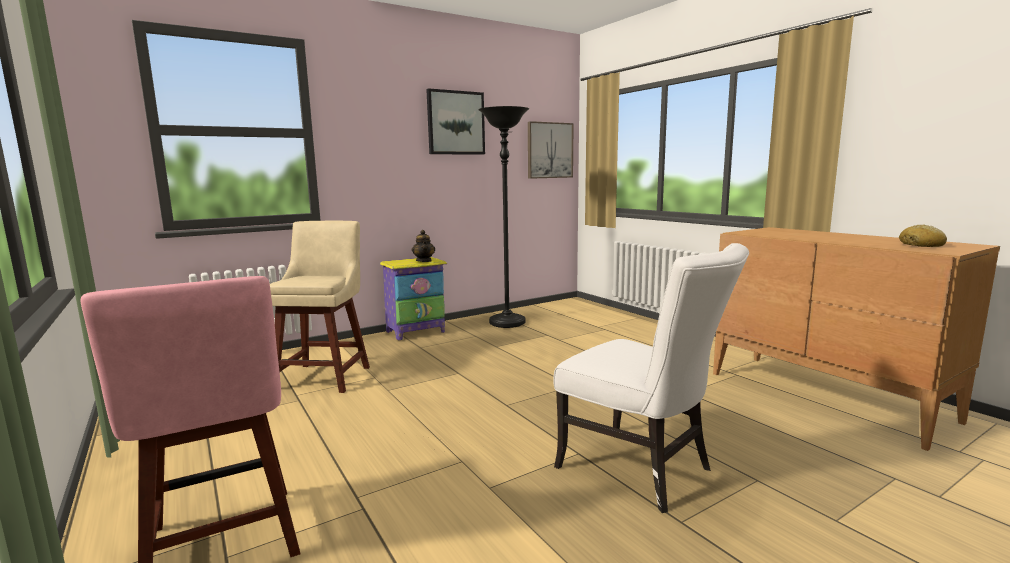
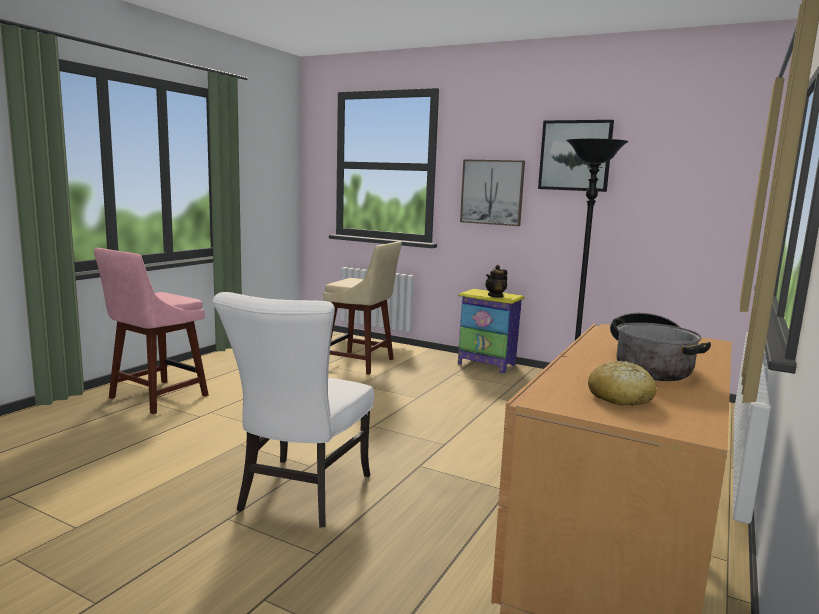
camera: 60 degrees right, 0 degrees up
beige chair [270,221,370,393] -> beige chair turned 45 degrees clockwise [323,241,402,375]
picture [528,121,574,179] -> picture moved to [460,159,525,226]
none -> cooking pot [610,313,711,381]

